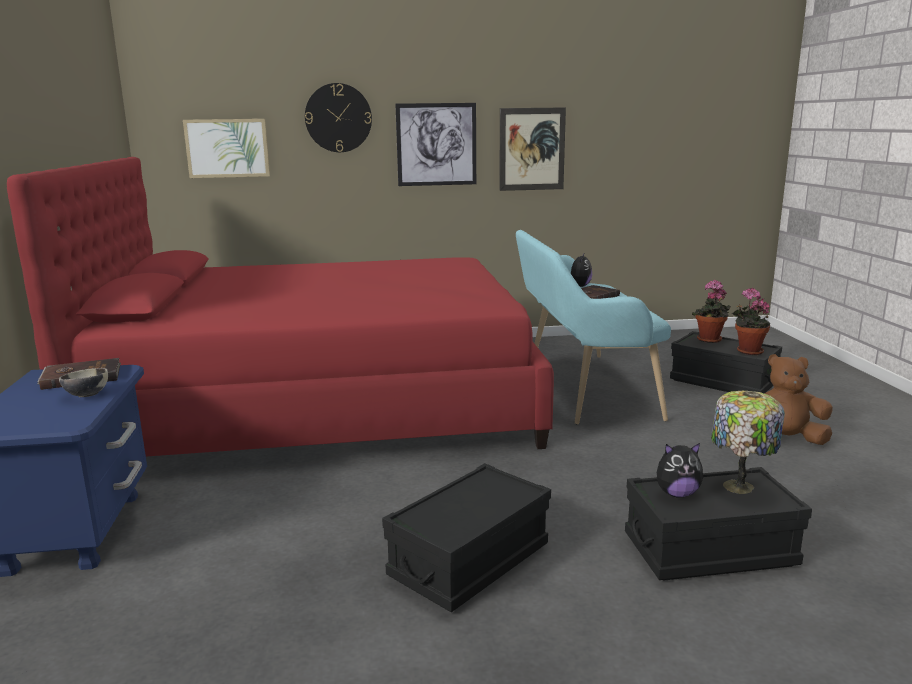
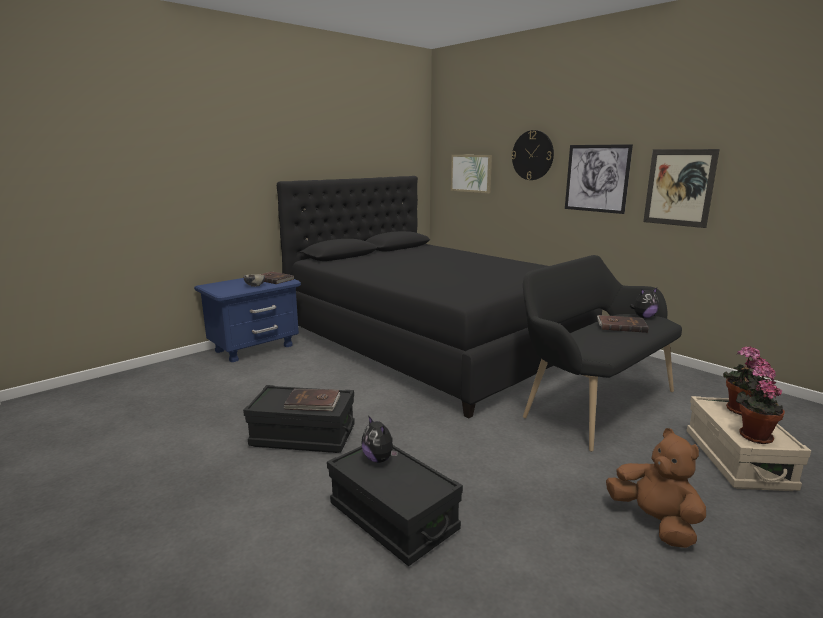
camera: 55 degrees right, 0 degrees up
red bed [7,157,554,457] -> black bed [277,176,602,418]
turquoise bench [516,230,671,424] -> black bench [523,255,682,452]
black storage box [670,331,782,393] -> beige storage box [687,396,811,491]
table lamp [711,391,785,494] -> none
none -> brown book [284,389,340,411]

